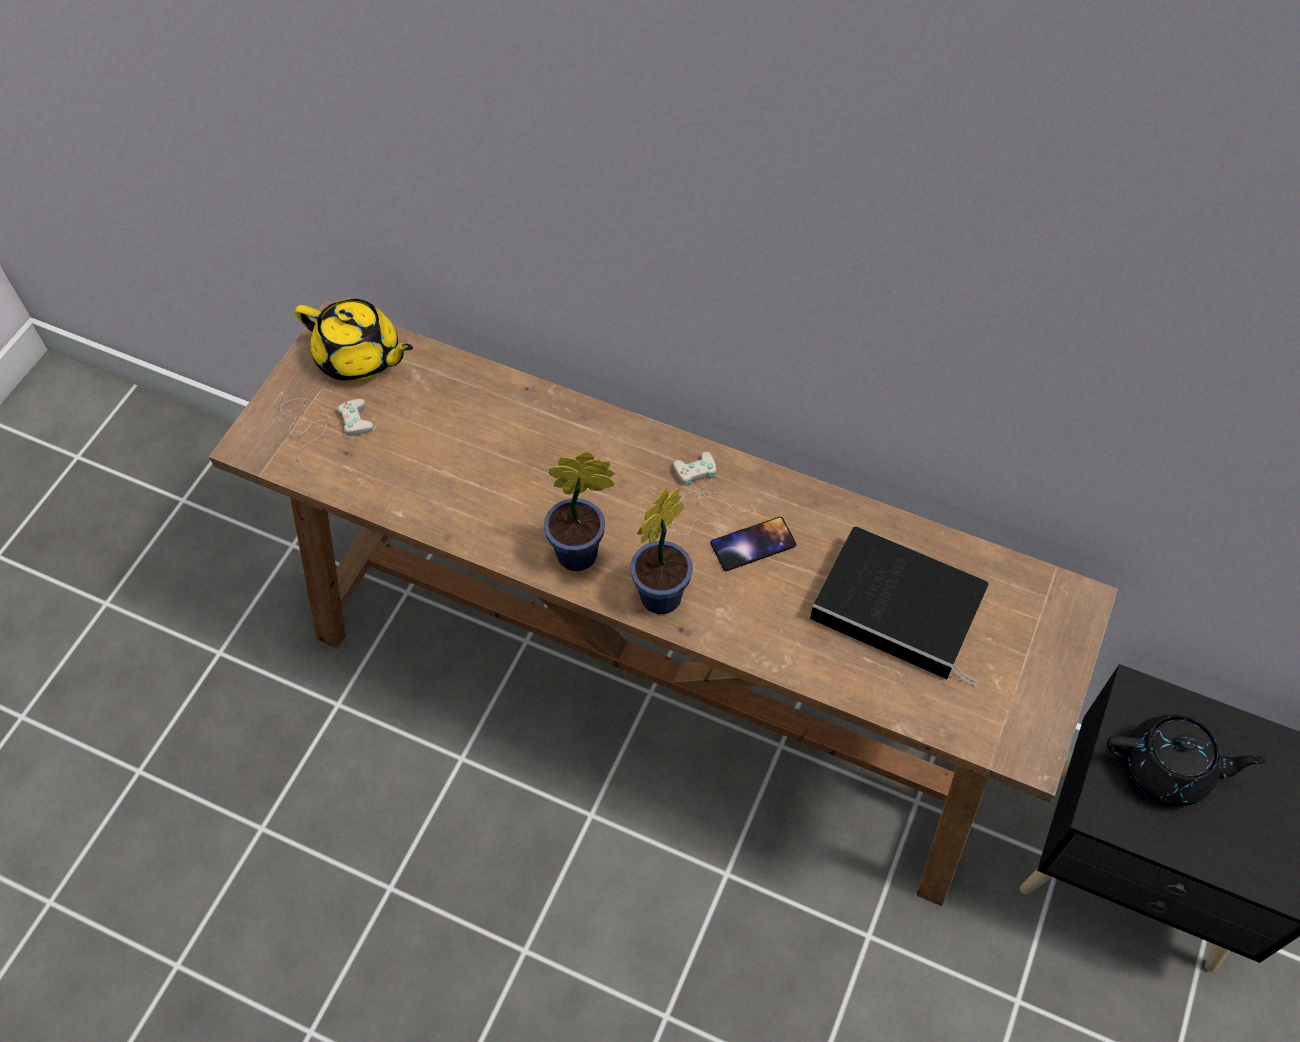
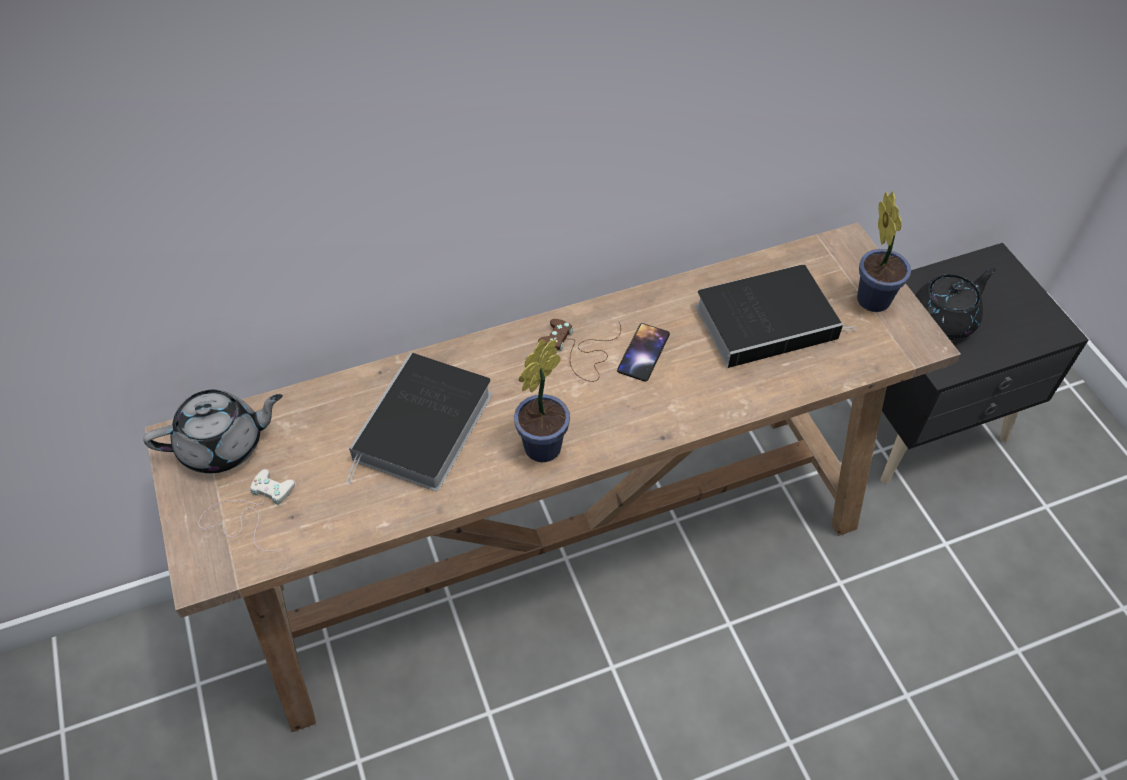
camera: 45 degrees left, 5 degrees down
yellow teapot [295,298,413,382] -> grey teapot [143,389,283,474]
potted plant [630,487,693,614] -> potted plant moved to [857,191,911,312]
white game controller [672,451,762,535] -> brown game controller [538,319,621,382]
none -> book [346,352,492,491]

